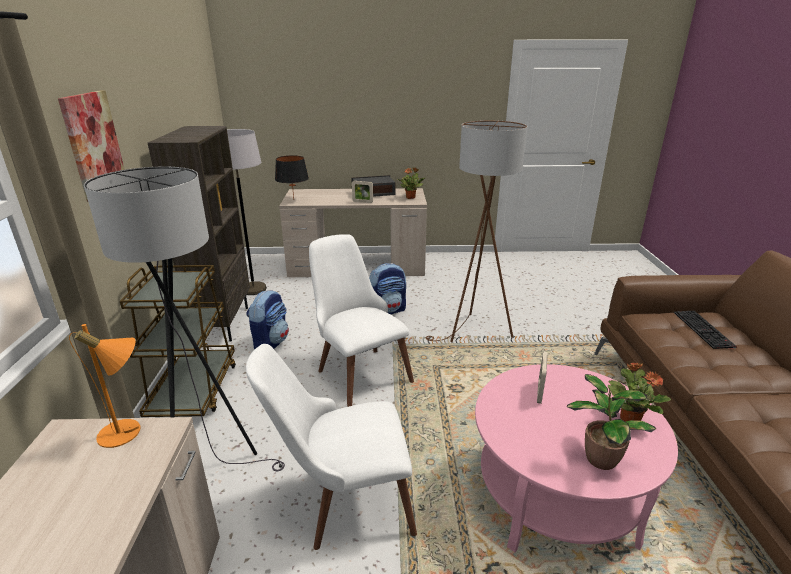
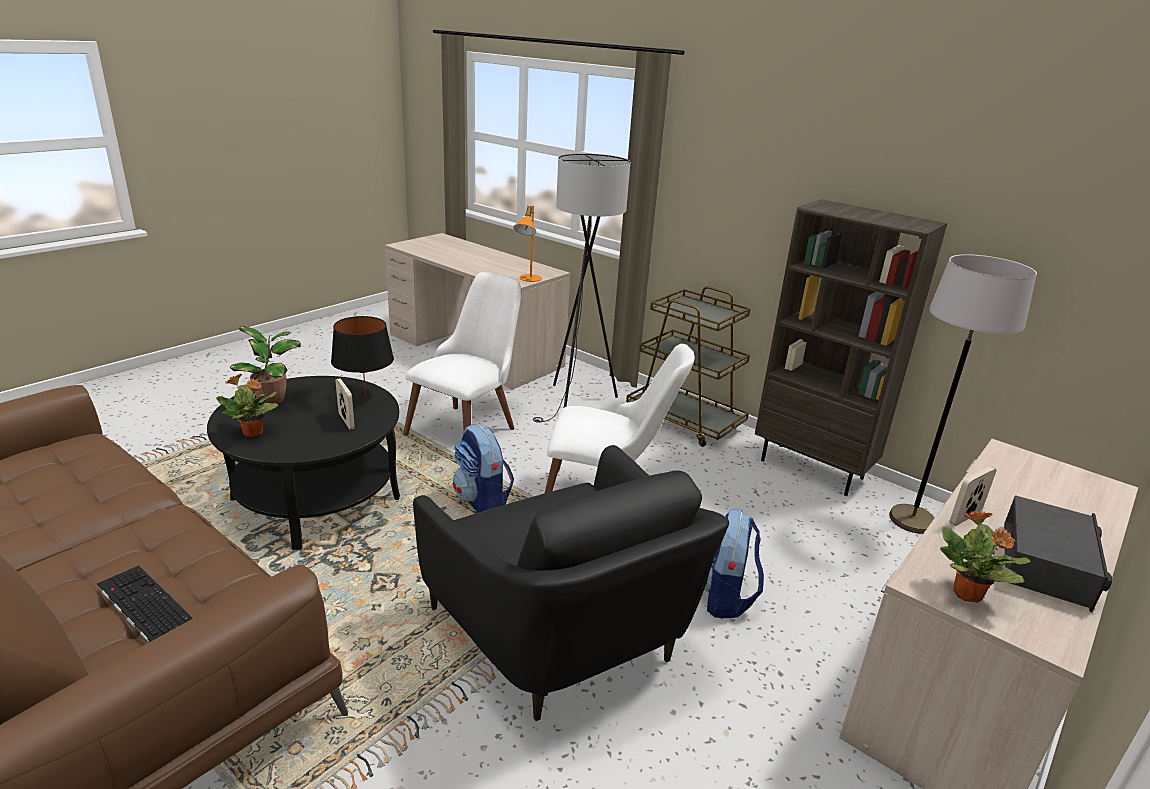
camera: 130 degrees right, 0 degrees up
picture [58,90,125,202] -> none
backpack [247,290,289,350] -> backpack moved to [453,424,514,513]
black table lamp [275,155,309,199] -> black table lamp moved to [331,316,394,396]
brown floor lamp [426,120,527,342] -> black armchair [413,445,729,721]
pink coffee table [475,364,678,552] -> black coffee table [207,376,400,550]

